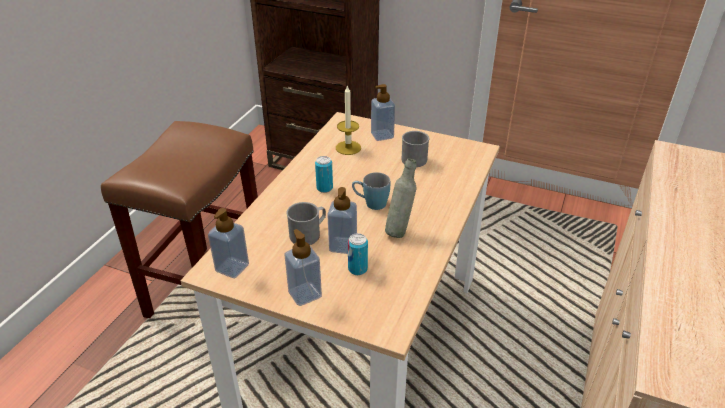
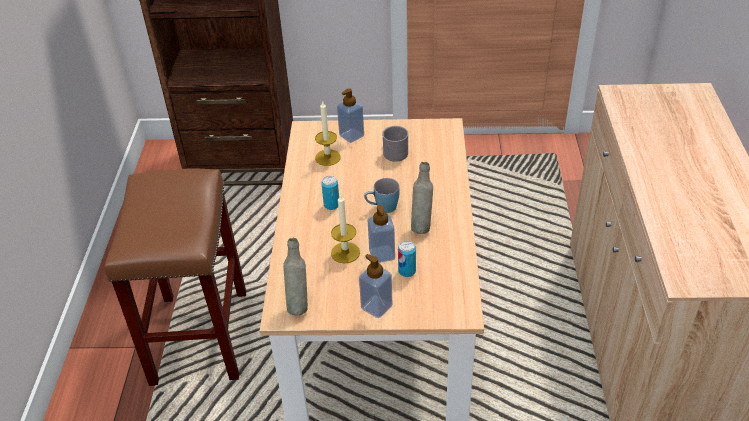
camera: 20 degrees left, 5 degrees up
soap dispenser [208,208,249,278] -> grey bottle [283,238,308,315]
grey mug [286,202,326,245] -> candle [331,194,360,264]

